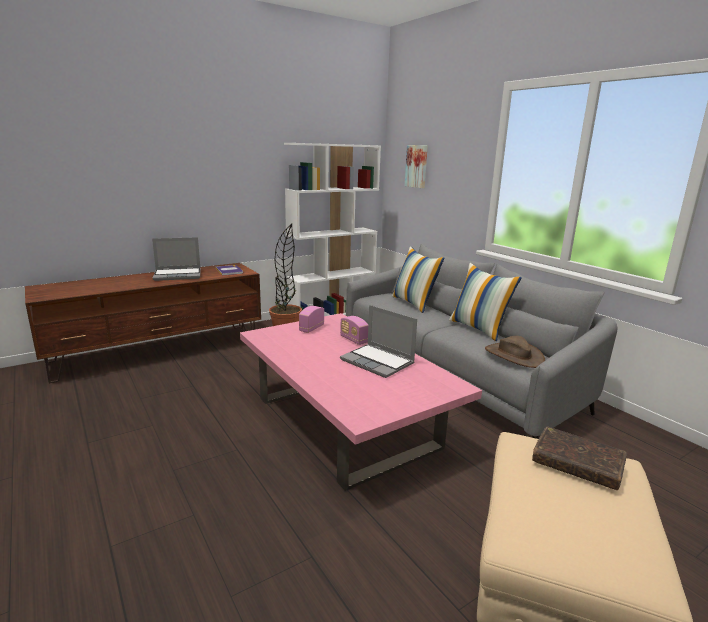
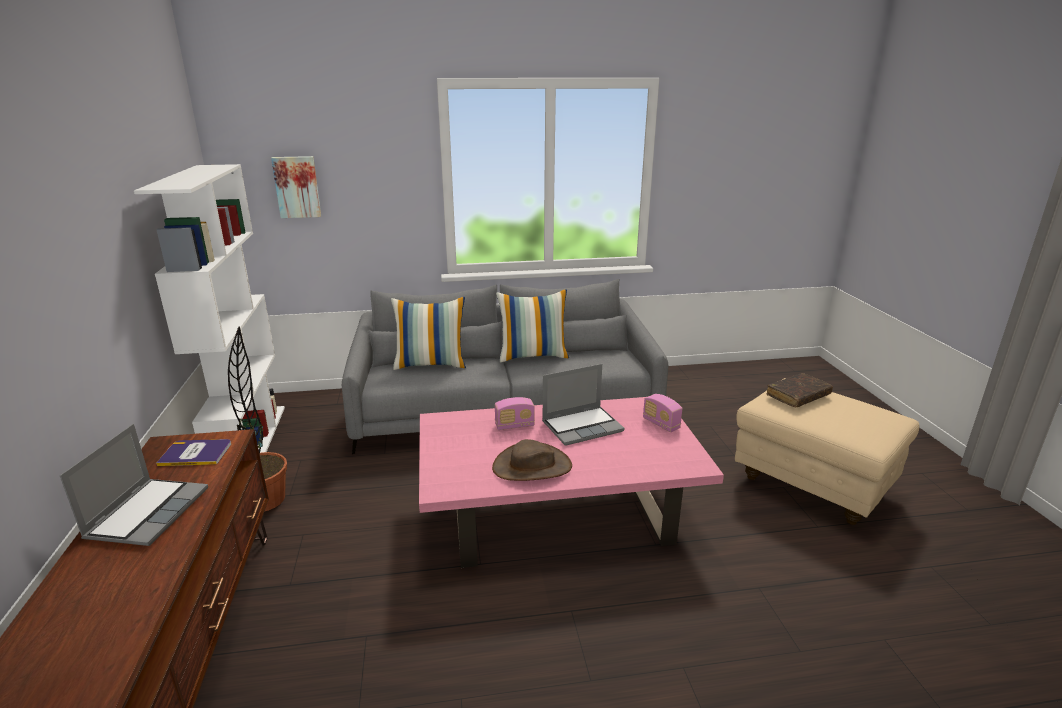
camera: 65 degrees left, 5 degrees up
radio [299,306,324,333] -> radio moved to [643,394,682,432]
brown hat [485,336,545,368] -> brown hat moved to [492,439,572,481]

